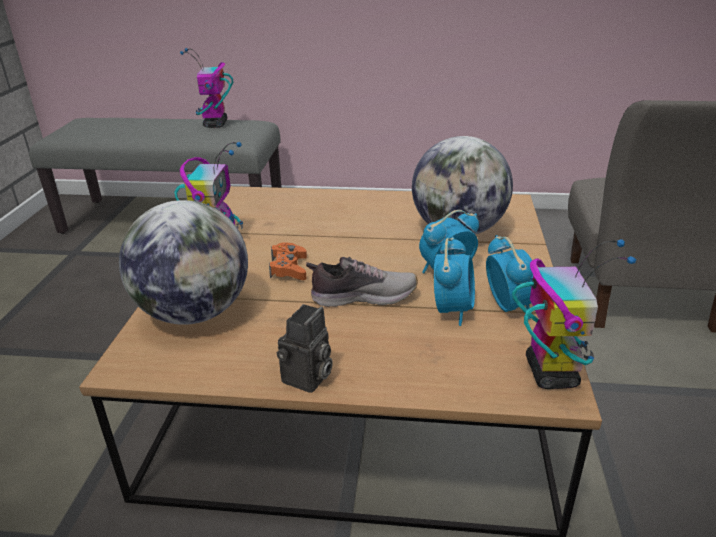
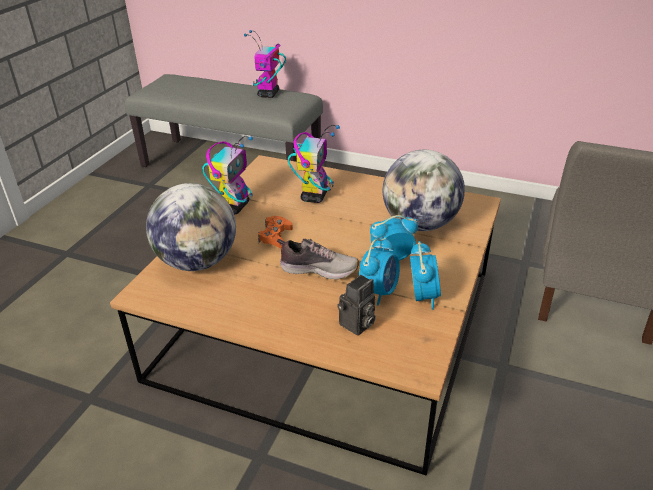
camera: 15 degrees right, 5 degrees up
camera [277,304,333,393] -> camera moved to [337,275,376,335]
toy robot [512,239,636,389] -> toy robot moved to [288,125,340,203]

